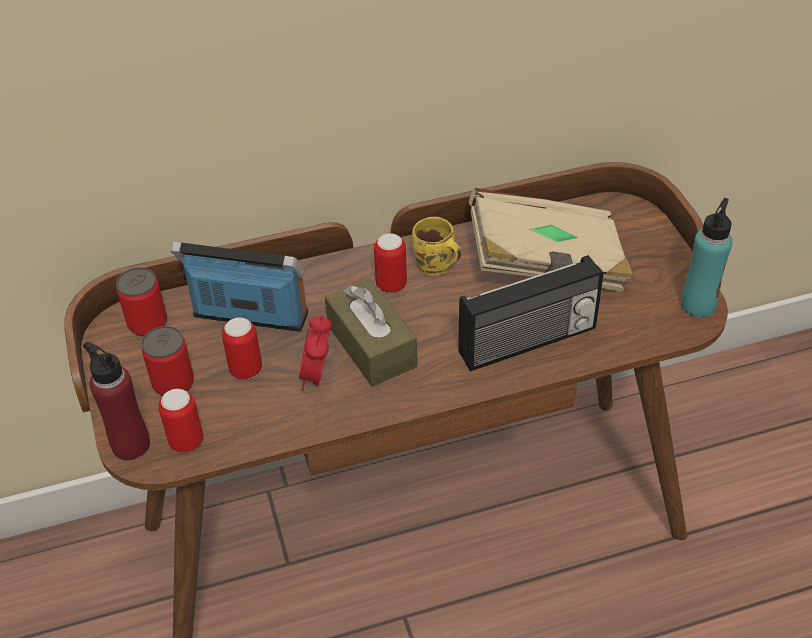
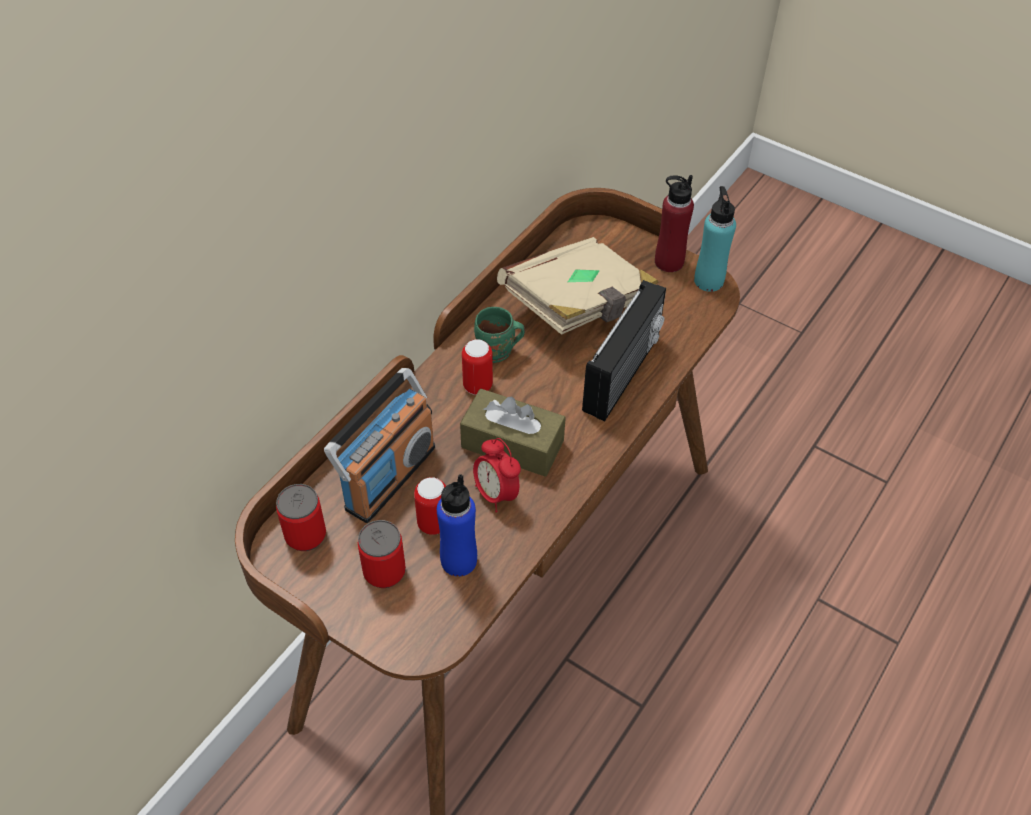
camera: 40 degrees left, 5 degrees up
red bottle [83,342,150,460] -> red bottle moved to [655,175,694,272]
can [158,389,203,453] -> none
radio [171,242,308,331] -> radio turned 150 degrees clockwise [324,368,435,523]
yellow mug [412,217,461,276] -> green mug [474,307,525,363]
none -> blue bottle [437,474,477,577]

